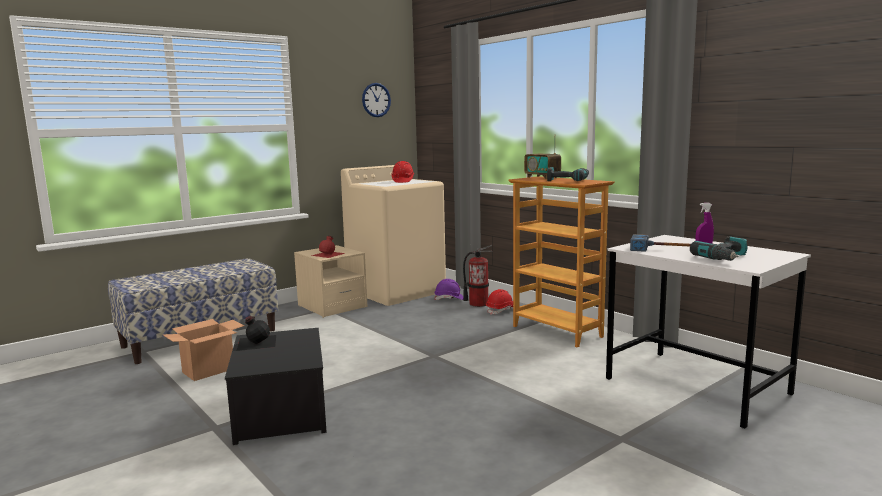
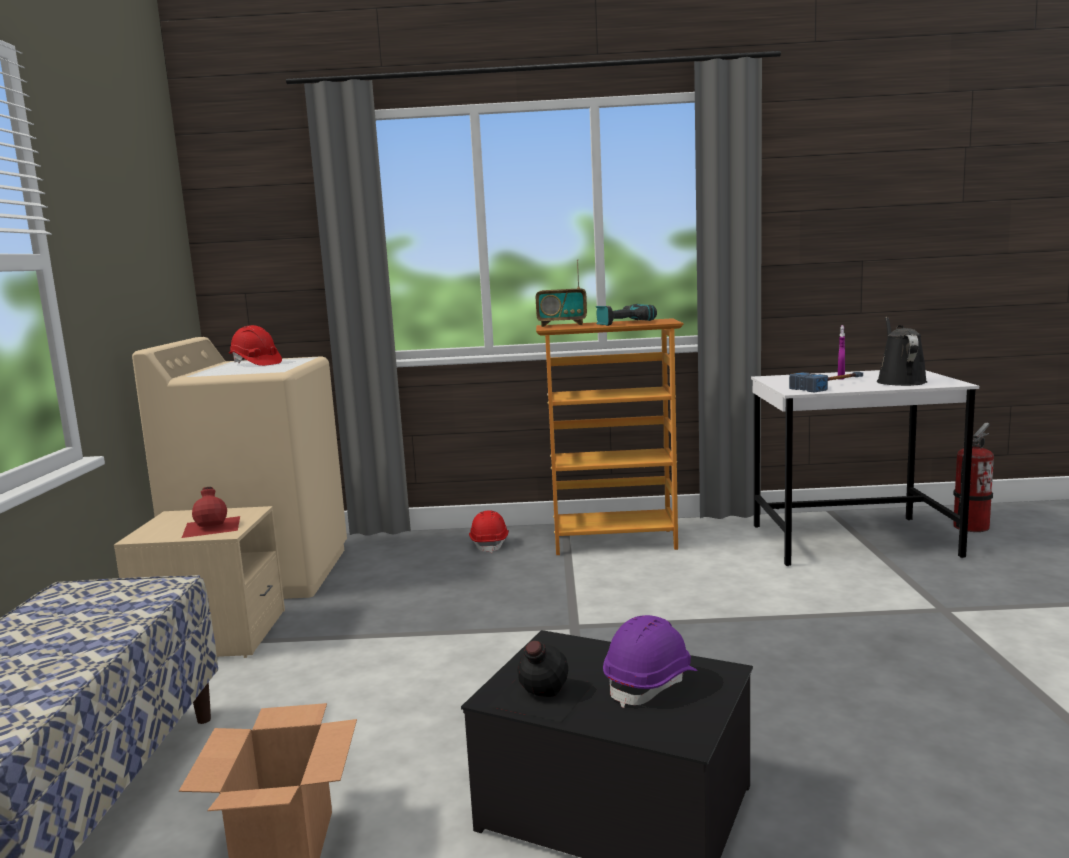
camera: 50 degrees left, 0 degrees up
wall clock [362,83,391,117] -> none
purple hard hat [434,279,463,300] -> purple hard hat moved to [603,615,697,708]
fire extinguisher [463,245,493,307] -> fire extinguisher moved to [953,423,994,532]
power drill [690,236,747,261] -> black watering can [877,317,928,386]

